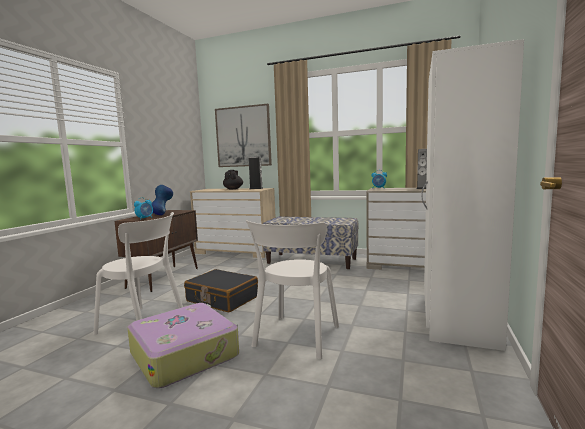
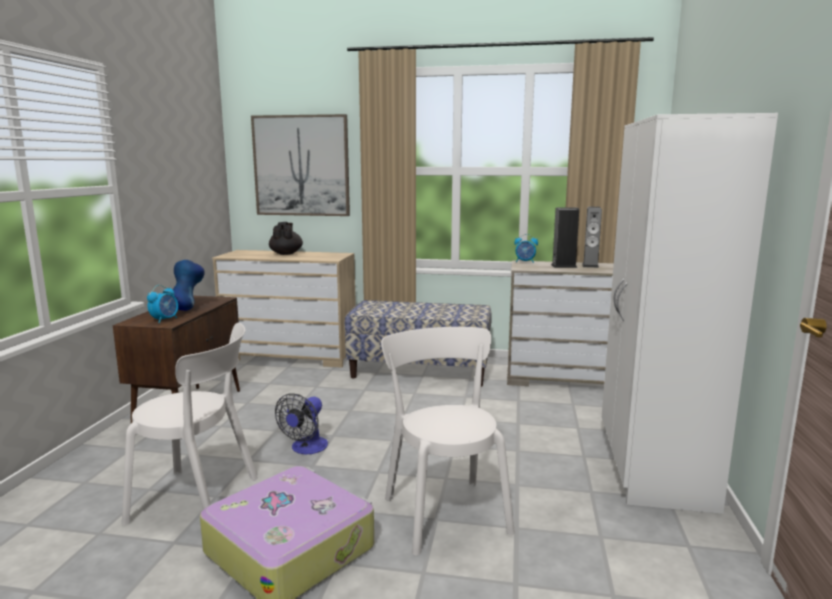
camera: 10 degrees left, 5 degrees up
black suitcase [184,269,258,312] -> fan [275,393,328,454]
white chair [246,220,339,359] -> white chair turned 150 degrees clockwise [381,327,515,556]
speaker [249,157,263,189] -> speaker moved to [551,207,579,268]

